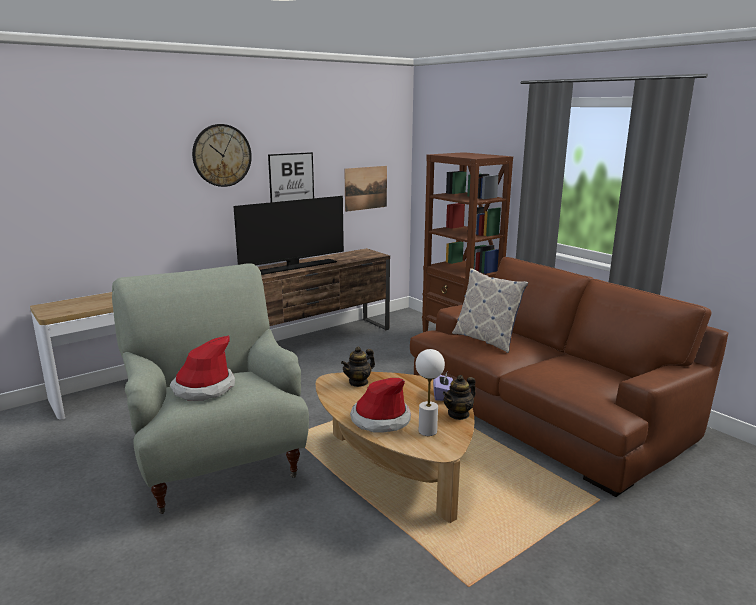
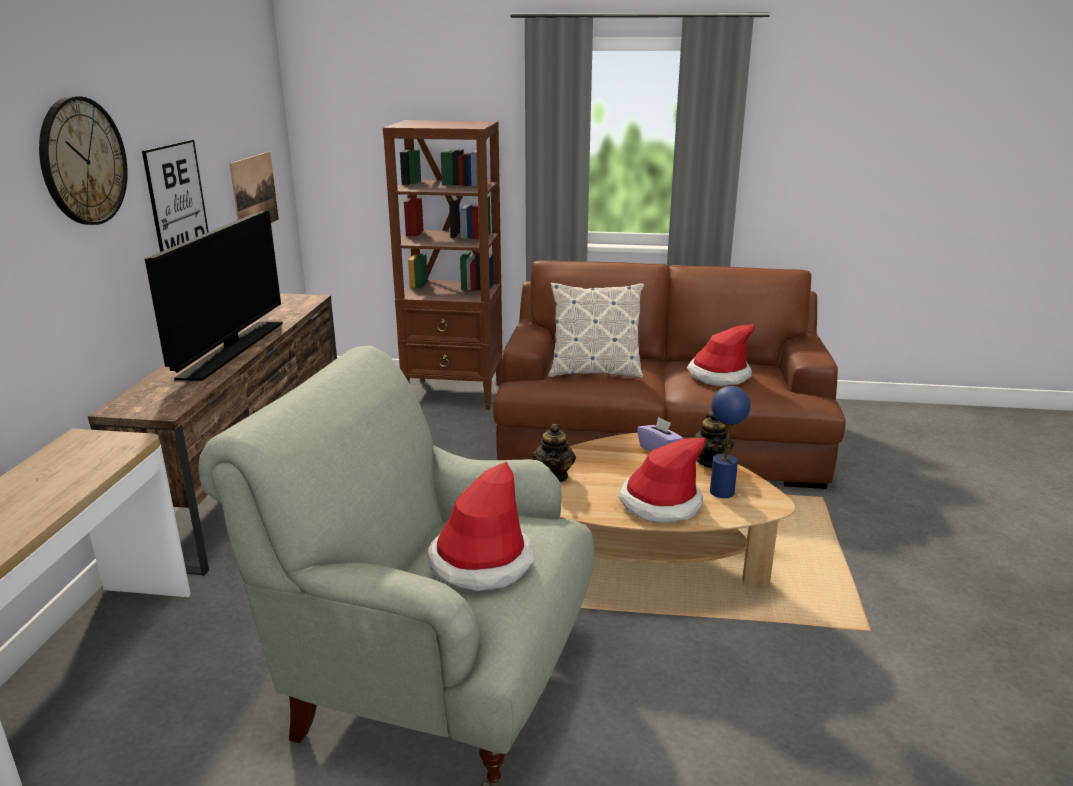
camera: 45 degrees left, 5 degrees up
white table lamp [416,349,445,436] -> blue table lamp [710,386,751,498]
none -> hat [687,324,755,386]

